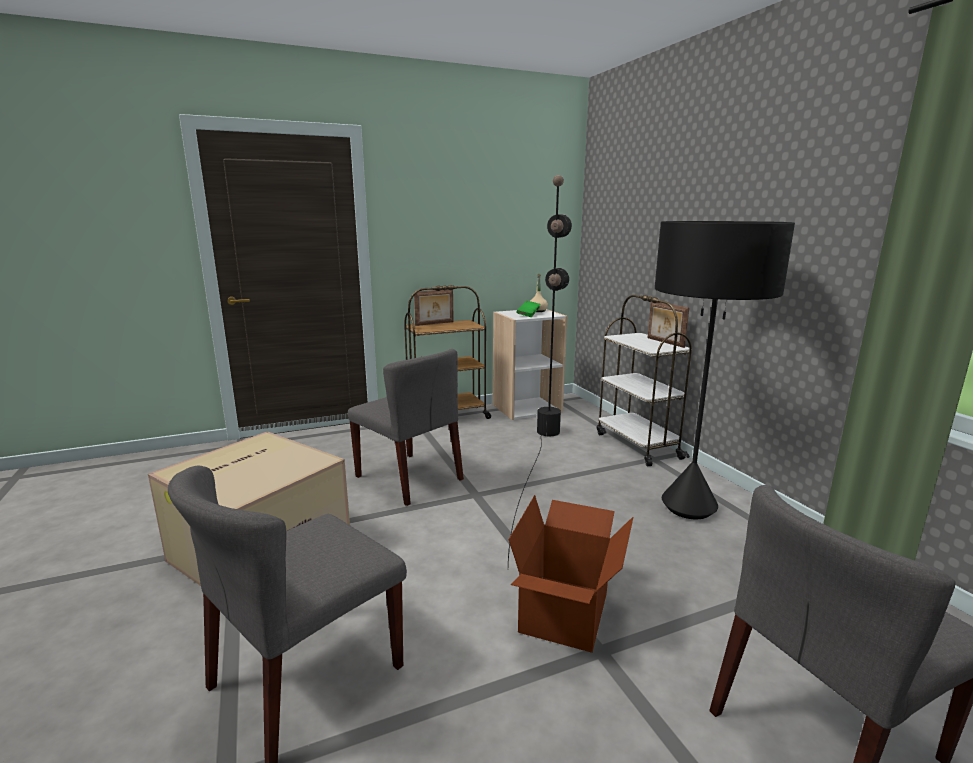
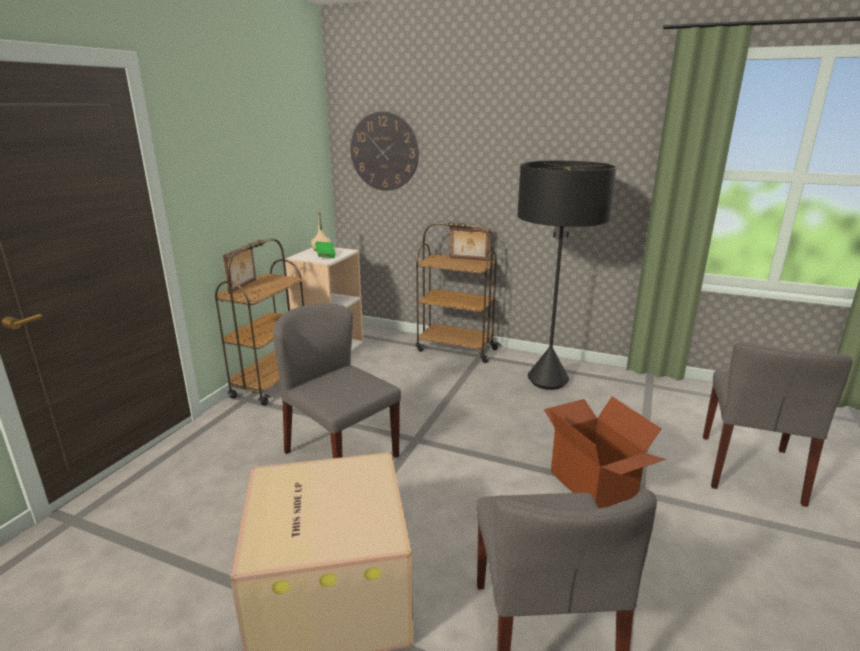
camera: 45 degrees left, 5 degrees up
grey chair [348,349,464,506] -> grey chair turned 135 degrees counterclockwise [273,304,401,458]
black floor lamp [508,175,572,564] -> none
white cart [597,295,692,466] -> brown cart [415,222,501,363]
none -> wall clock [350,112,419,191]

